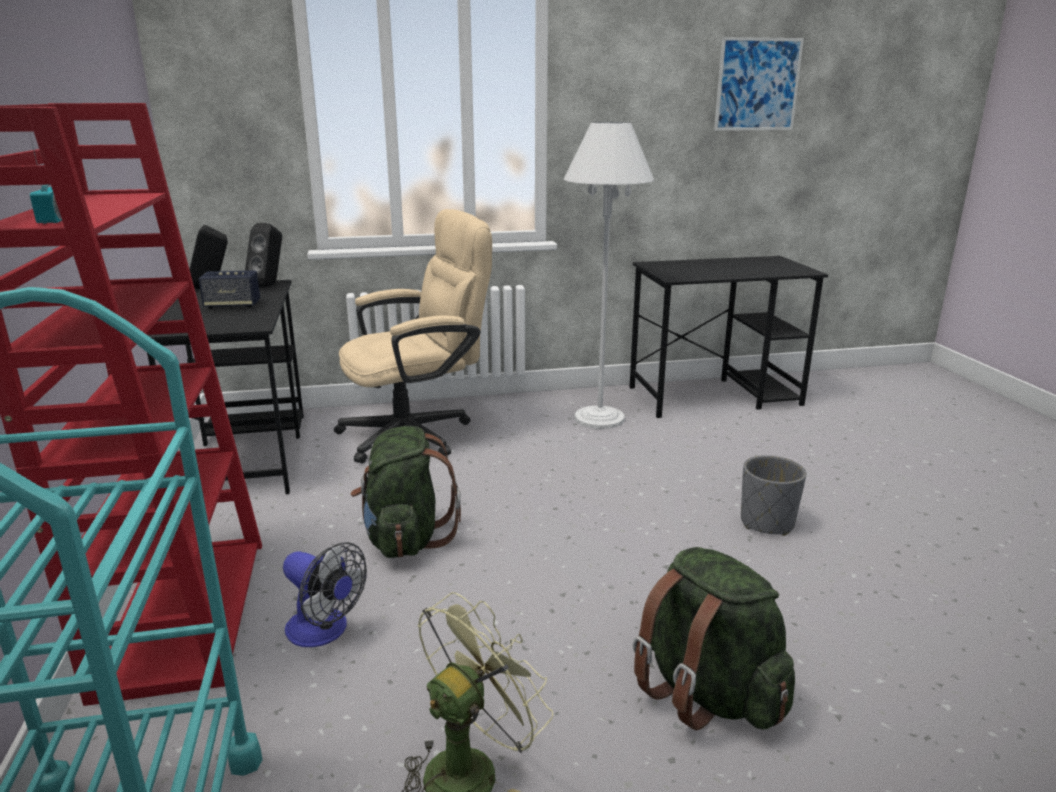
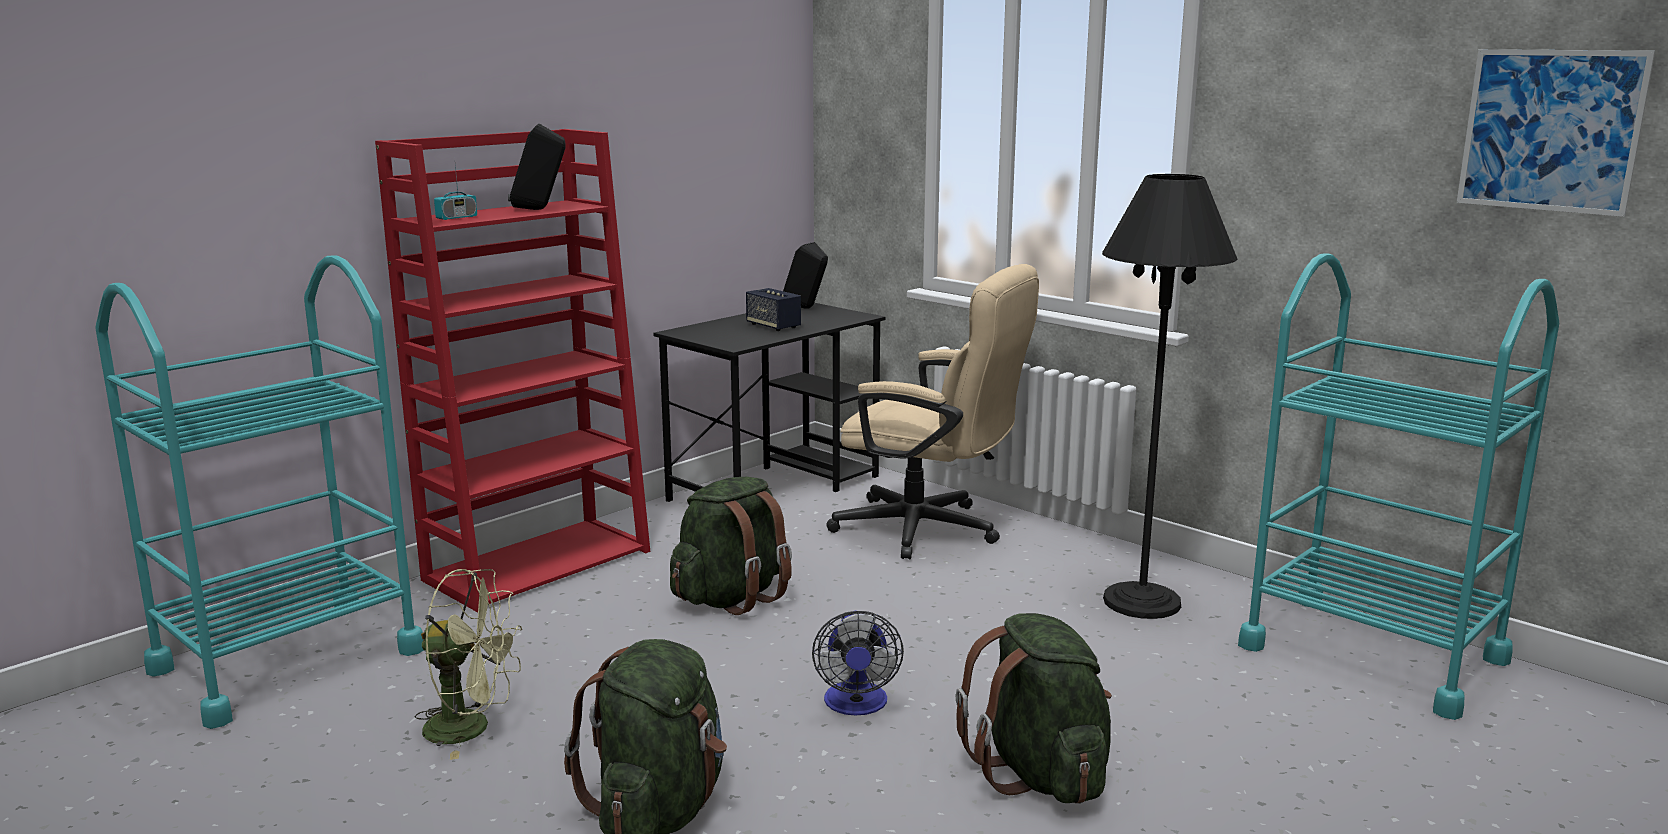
camera: 55 degrees right, 5 degrees down
black speaker [245,223,282,287] -> black speaker moved to [508,124,566,210]
fan [283,542,367,647] -> fan moved to [812,611,904,715]
white floor lamp [564,122,654,429] -> black floor lamp [1102,174,1237,619]
black desk [629,256,828,418] -> turquoise cart [1238,253,1559,720]
grey planter [741,455,806,536] -> green backpack [955,613,1112,804]

